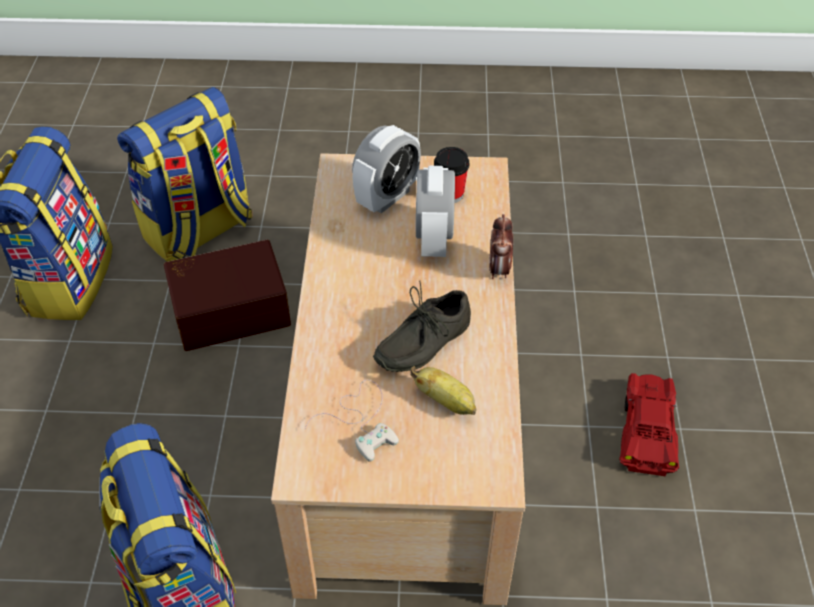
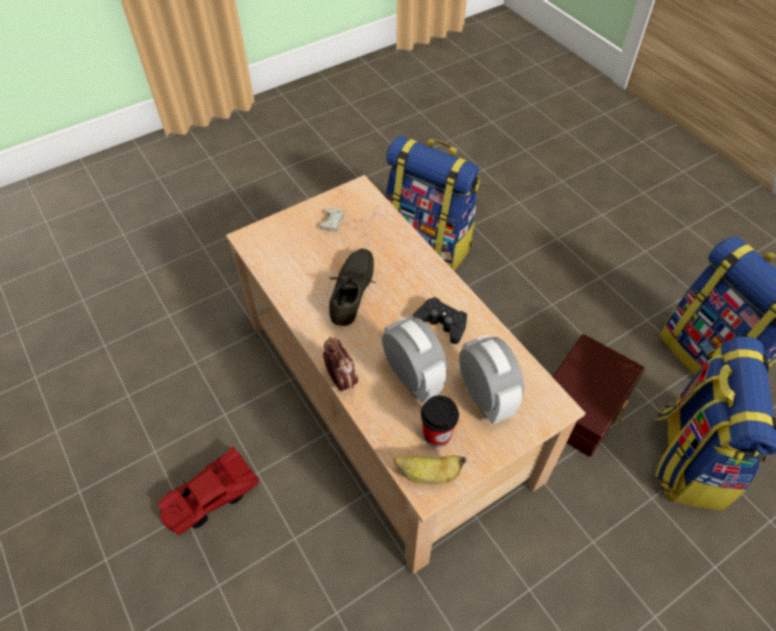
camera: 145 degrees right, 5 degrees up
alarm clock [352,125,421,213] -> alarm clock turned 150 degrees clockwise [459,335,524,425]
banana [410,366,476,415] -> banana moved to [394,455,467,484]
red toy car [619,373,679,476] -> red toy car turned 75 degrees clockwise [157,447,259,535]
none -> black game controller [413,297,467,344]

